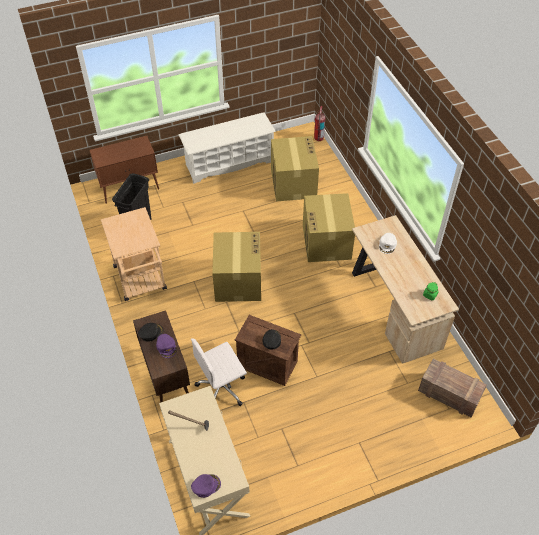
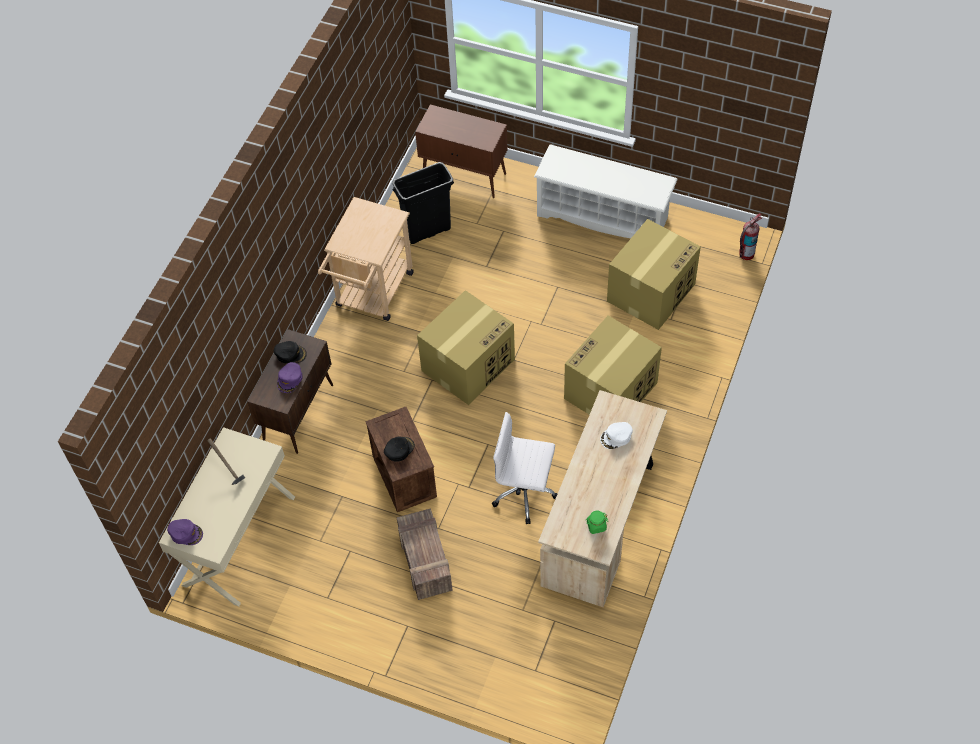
camera: 45 degrees right, 5 degrees up
white office chair [191,338,247,406] -> white office chair moved to [492,412,558,524]
crate [418,358,487,417] -> crate moved to [397,508,453,600]

